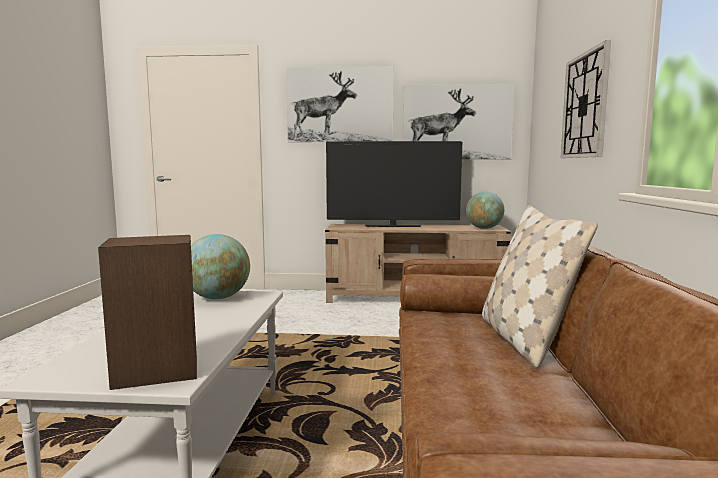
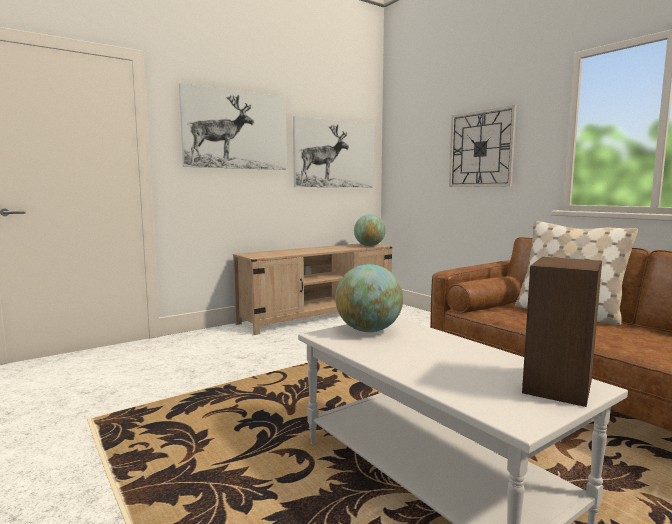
camera: 40 degrees left, 0 degrees up
television [326,141,462,227] -> none

